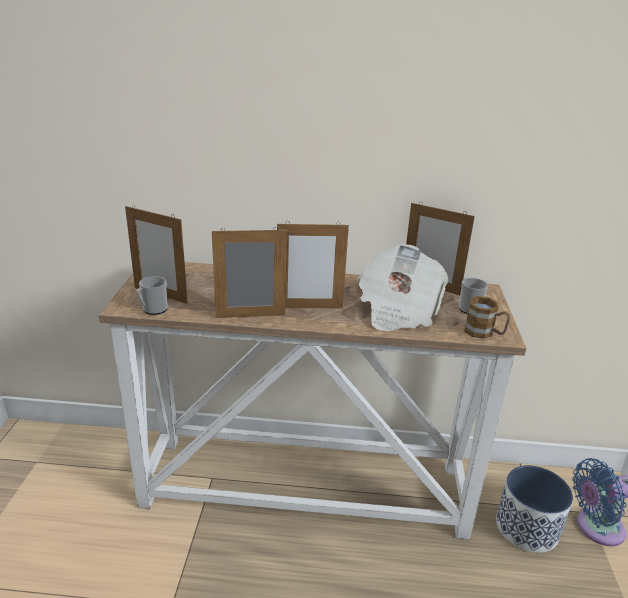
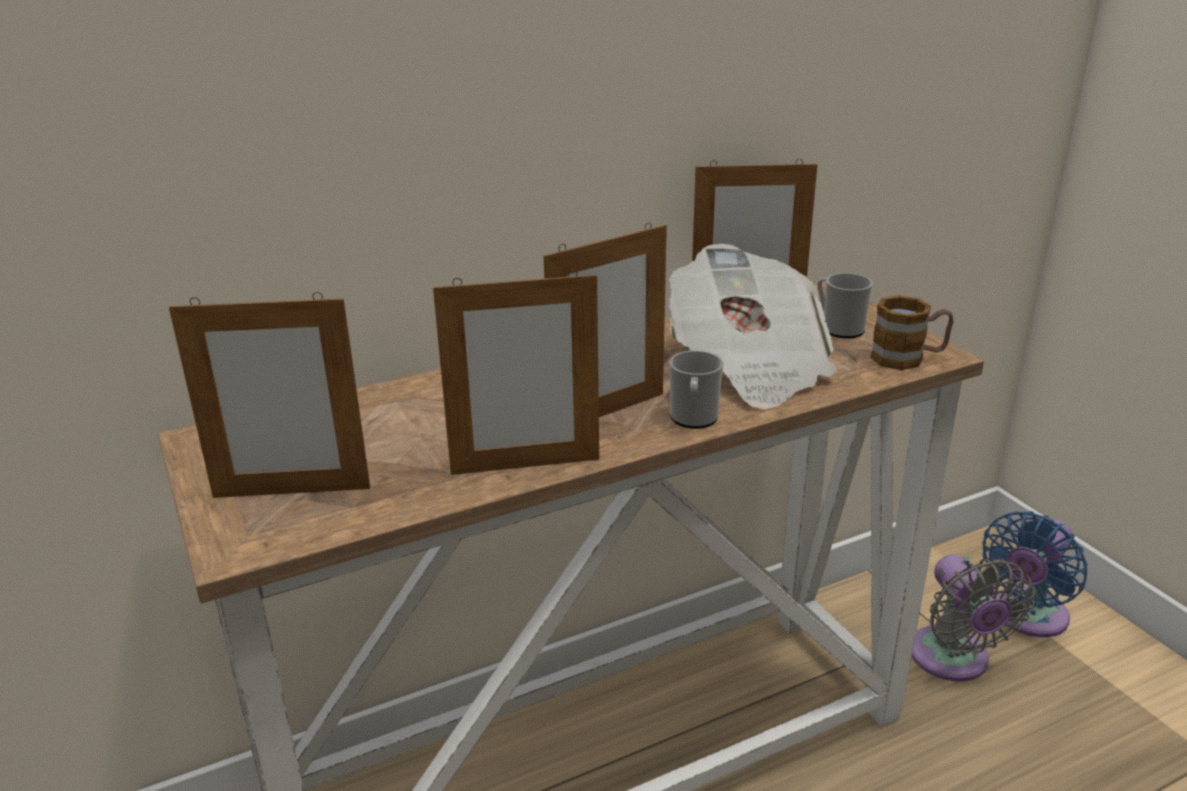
camera: 30 degrees left, 0 degrees up
mug [136,276,168,315] -> mug moved to [669,351,724,429]
picture frame [212,227,287,318] -> picture frame turned 150 degrees counterclockwise [433,269,599,475]
planter [496,465,573,553] -> grey fan [912,555,1035,681]

